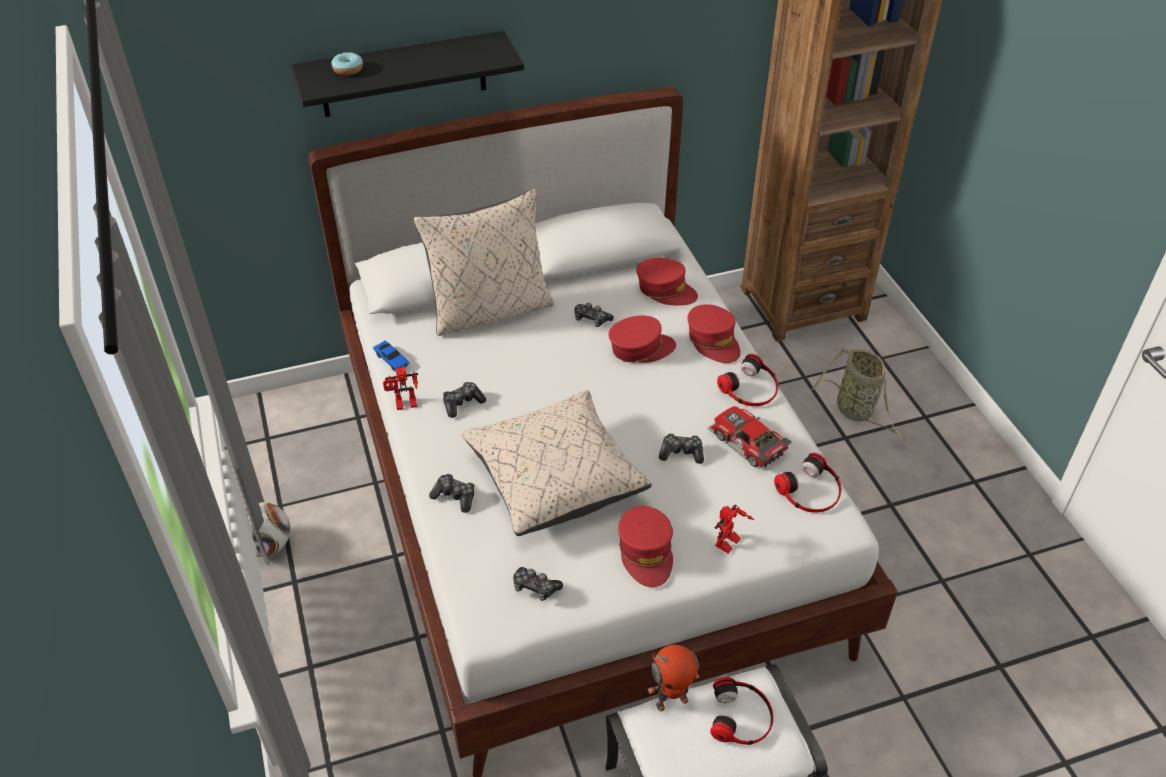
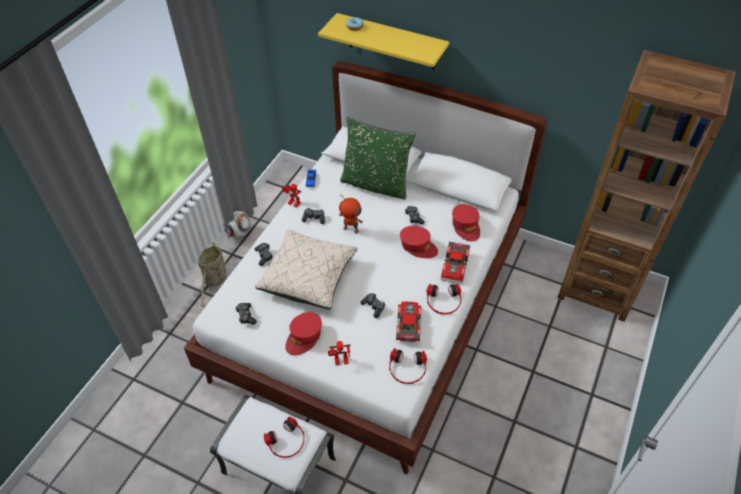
camera: 45 degrees right, 5 degrees up
black shelf [291,31,524,117] -> yellow shelf [318,13,449,69]
beige pillow [413,189,554,336] -> green pillow [340,117,416,200]
toy robot [647,645,699,711] -> toy robot moved to [339,198,363,234]
red cap [688,304,741,363] -> toy car [441,241,470,284]
basket [811,348,906,441] -> basket moved to [198,242,227,307]

